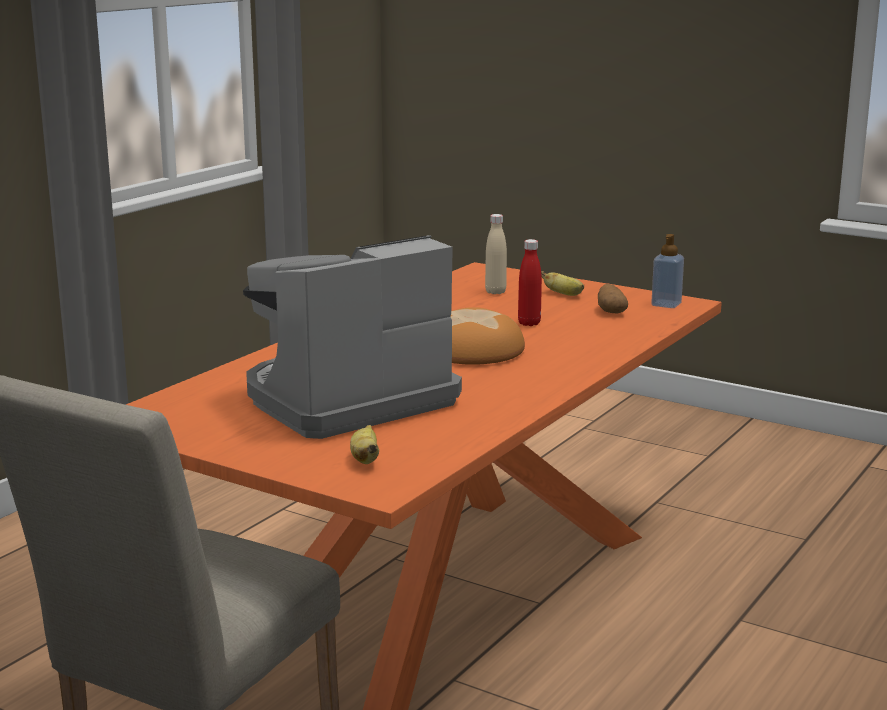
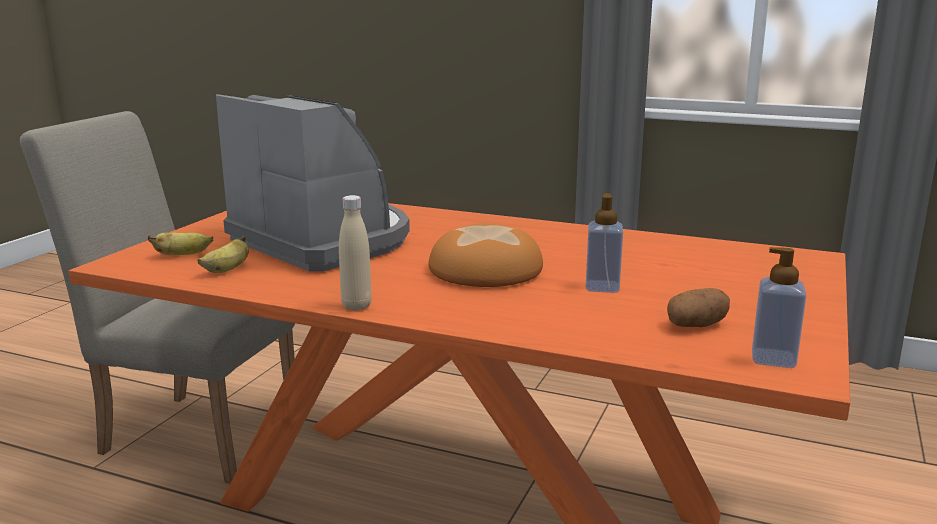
camera: 80 degrees right, 0 degrees up
beige bottle [485,214,507,294] -> beige bottle moved to [339,195,372,311]
red bottle [518,239,542,326] -> soap dispenser [586,193,623,293]
banana [541,271,584,296] -> banana moved to [197,236,249,273]

